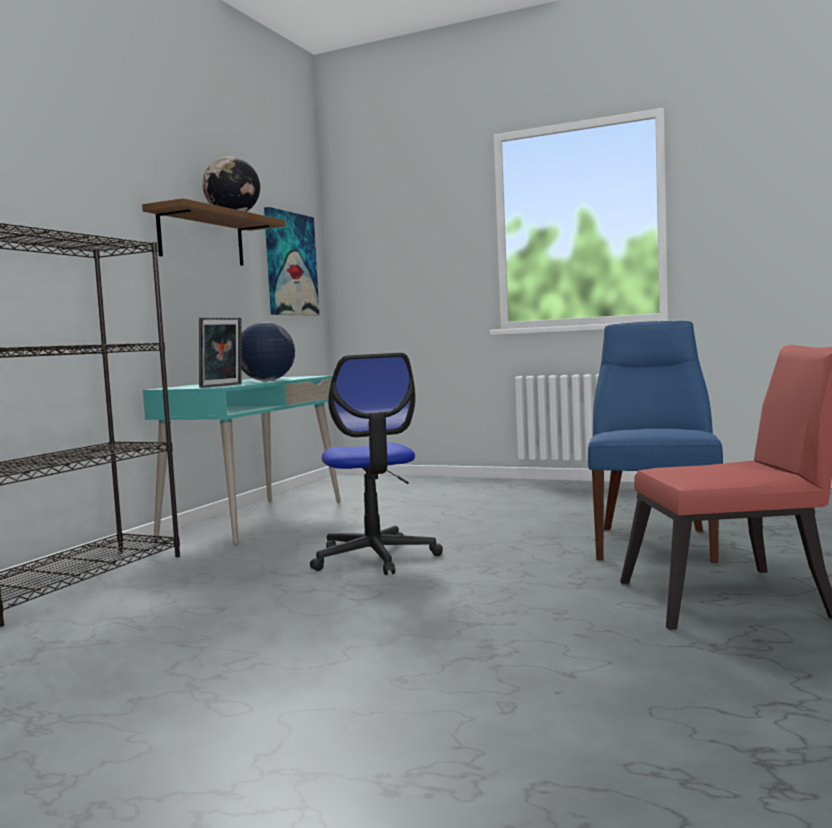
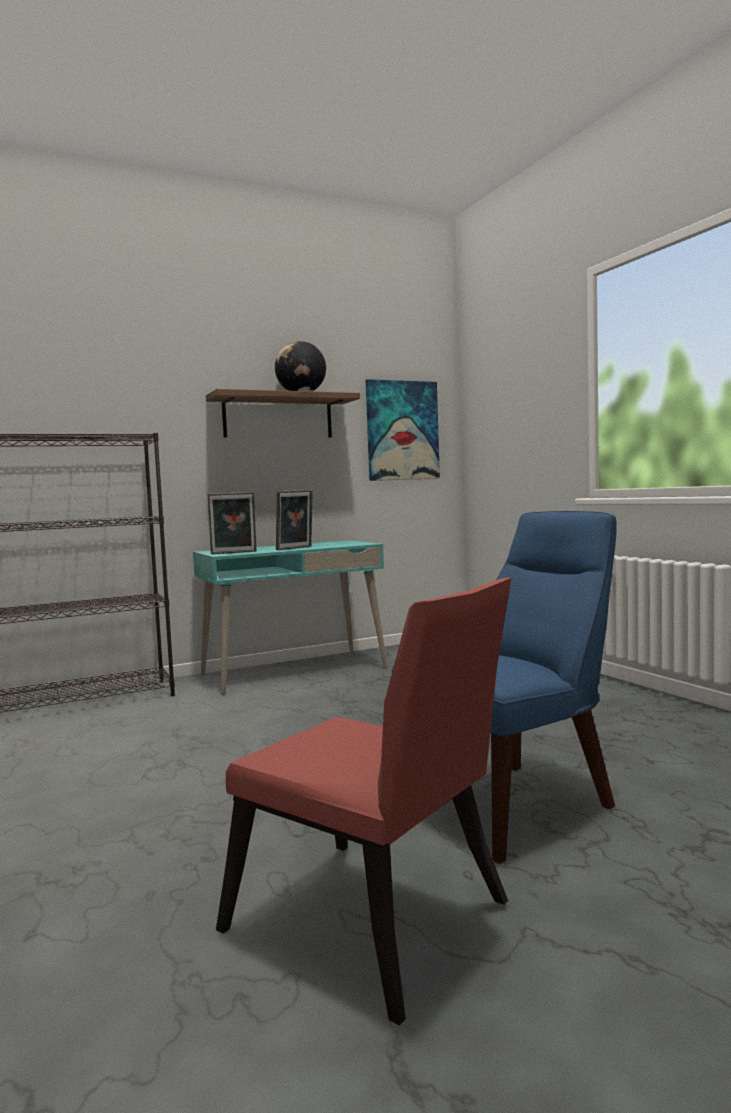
camera: 40 degrees right, 0 degrees up
globe [241,322,295,381] -> picture frame [276,490,313,550]
office chair [310,353,443,575] -> none

